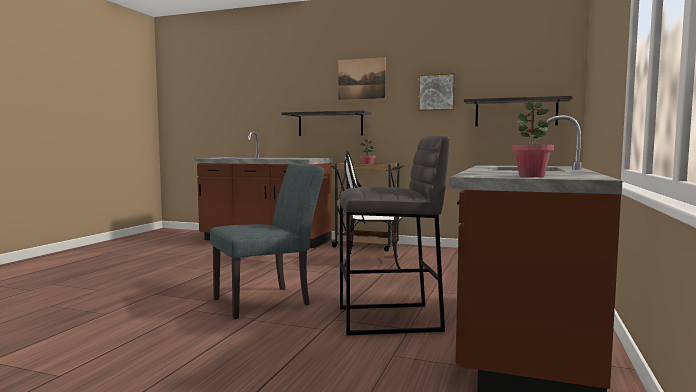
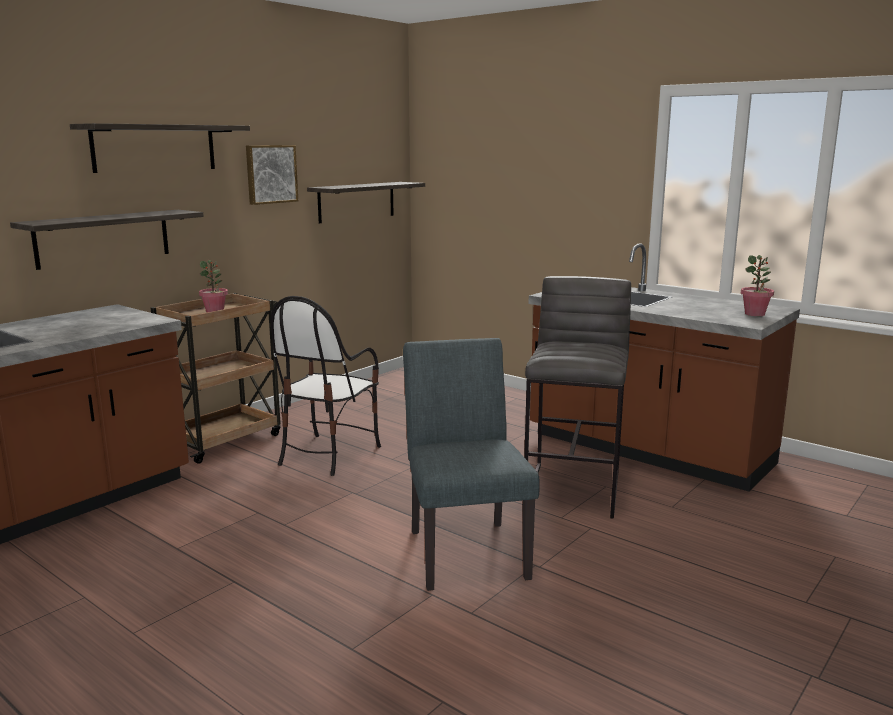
camera: 70 degrees left, 10 degrees up
picture [338,57,386,100] -> shelf [70,123,250,173]

